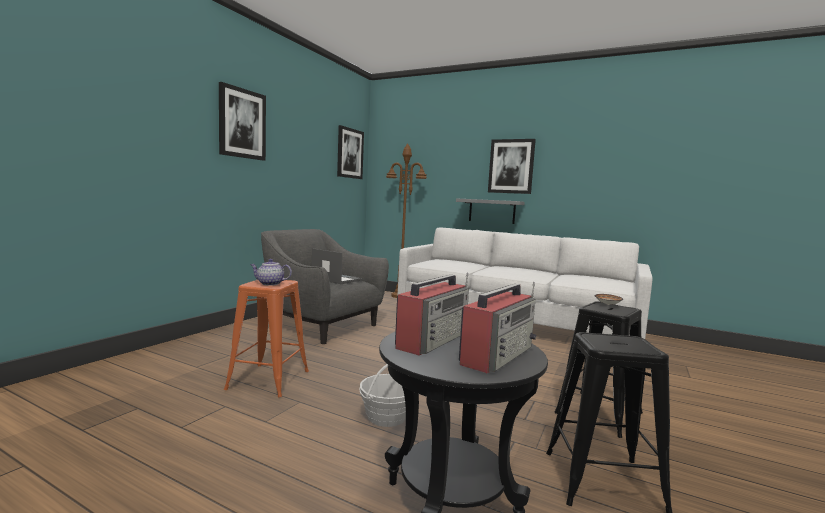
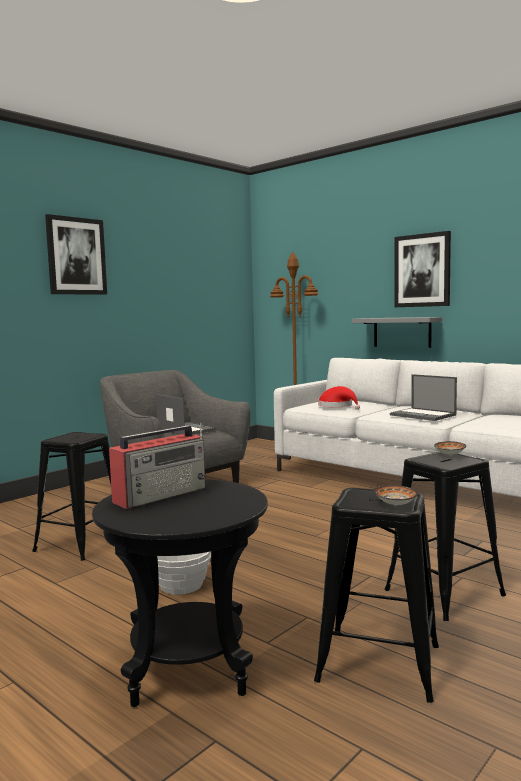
camera: 15 degrees right, 0 degrees up
orange stool [224,280,309,397] -> black stool [32,432,111,561]
teapot [250,259,292,286] -> none
picture [337,125,364,179] -> none
radio [459,282,536,374] -> none
none -> red hat [318,386,360,410]
none -> bowl [374,485,418,505]
none -> laptop [390,374,457,421]

